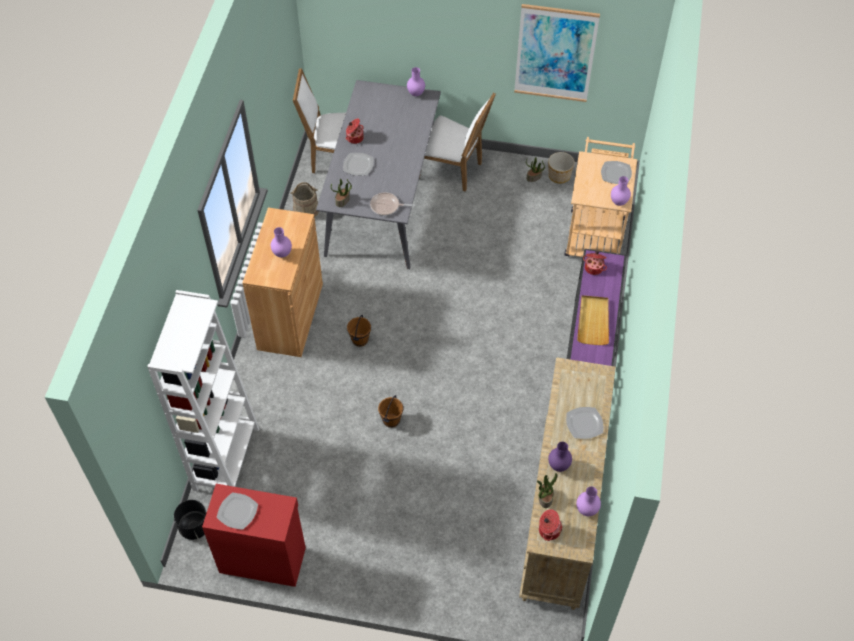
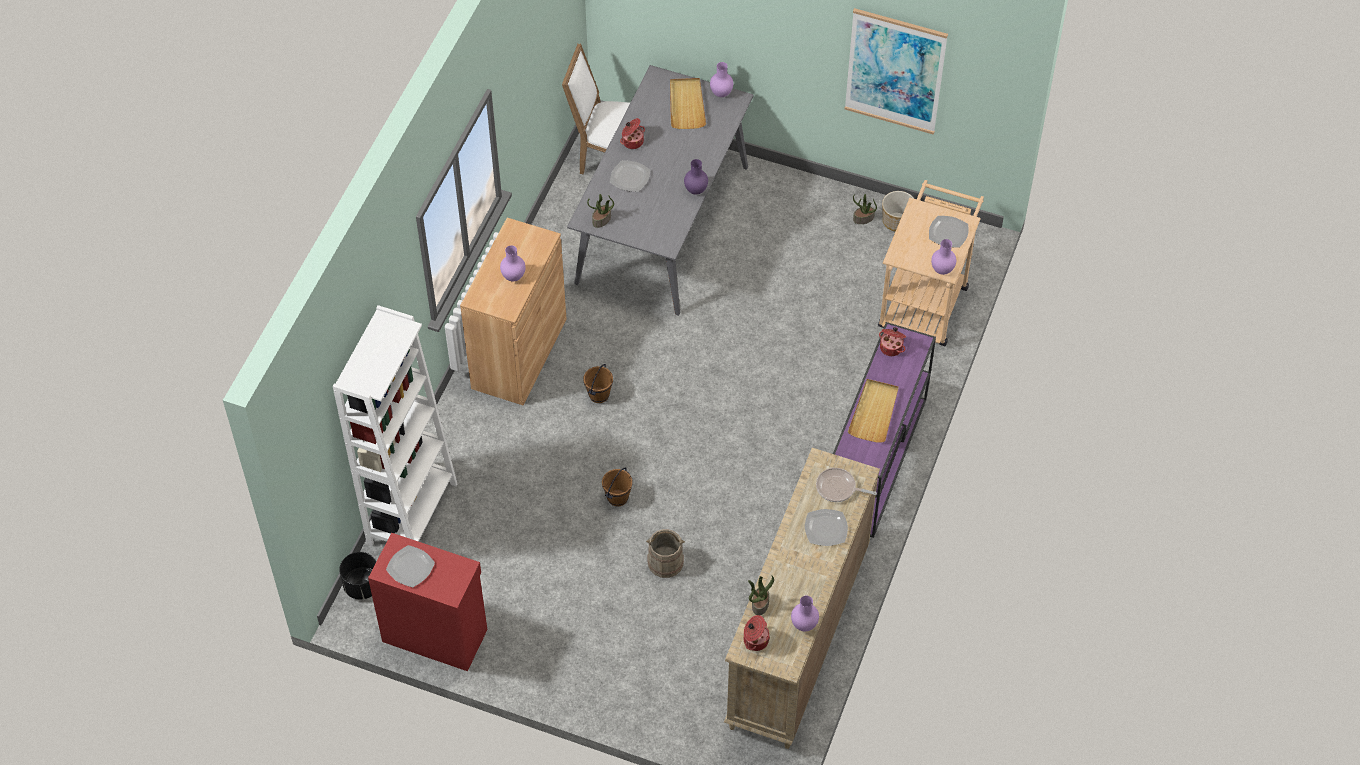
camera: 10 degrees right, 0 degrees up
beige bucket [290,182,319,218] -> beige bucket moved to [646,529,685,578]
frying pan [370,192,415,216] -> frying pan moved to [816,468,877,502]
white chair [419,92,496,192] -> none
purple vase [548,442,572,472] -> purple vase moved to [684,159,708,195]
none -> beige tray [670,78,706,129]

